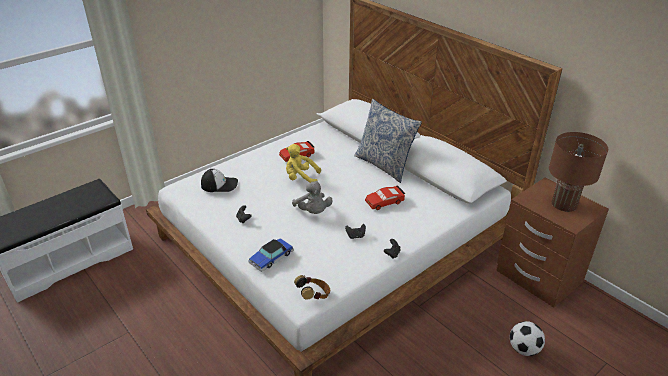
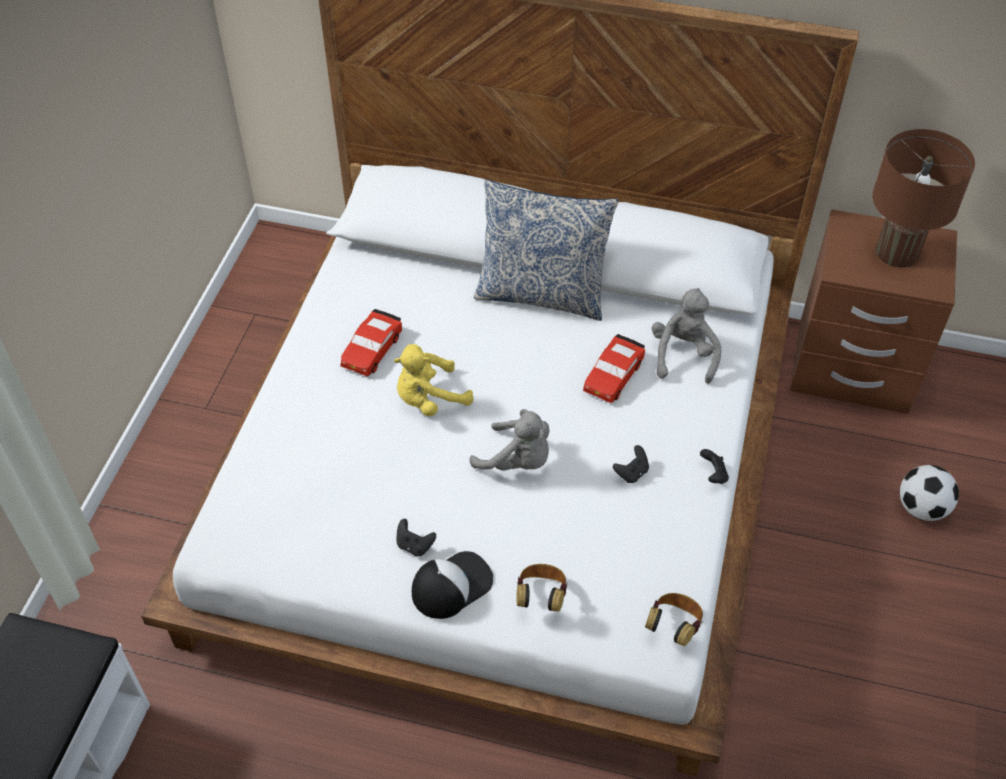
camera: 35 degrees left, 15 degrees up
cap [201,169,238,192] -> cap moved to [412,551,493,619]
toy car [248,238,293,272] -> headphones [516,564,567,612]
none -> grey plush toy [652,288,721,384]

